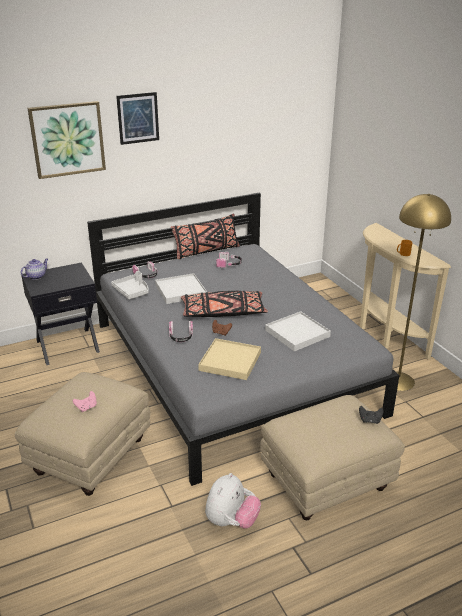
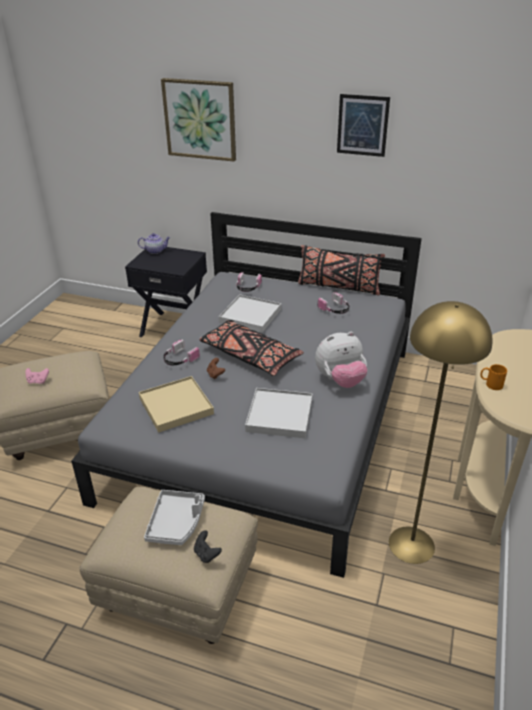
camera: 45 degrees right, 5 degrees up
grey tray [111,271,149,299] -> grey tray moved to [144,490,205,545]
picture [116,92,159,145] -> picture moved to [337,94,390,157]
plush toy [205,473,261,529] -> plush toy moved to [315,332,367,388]

